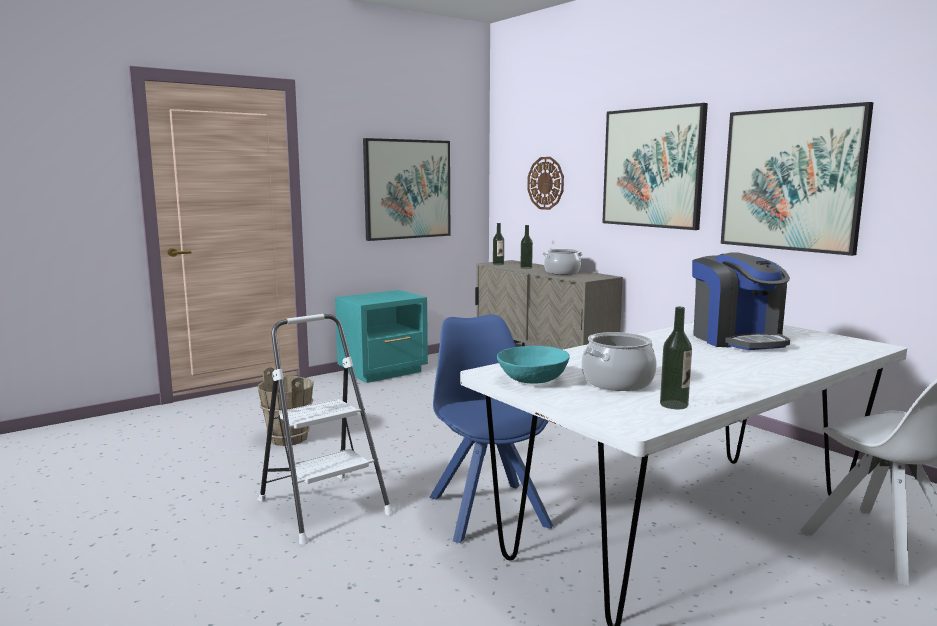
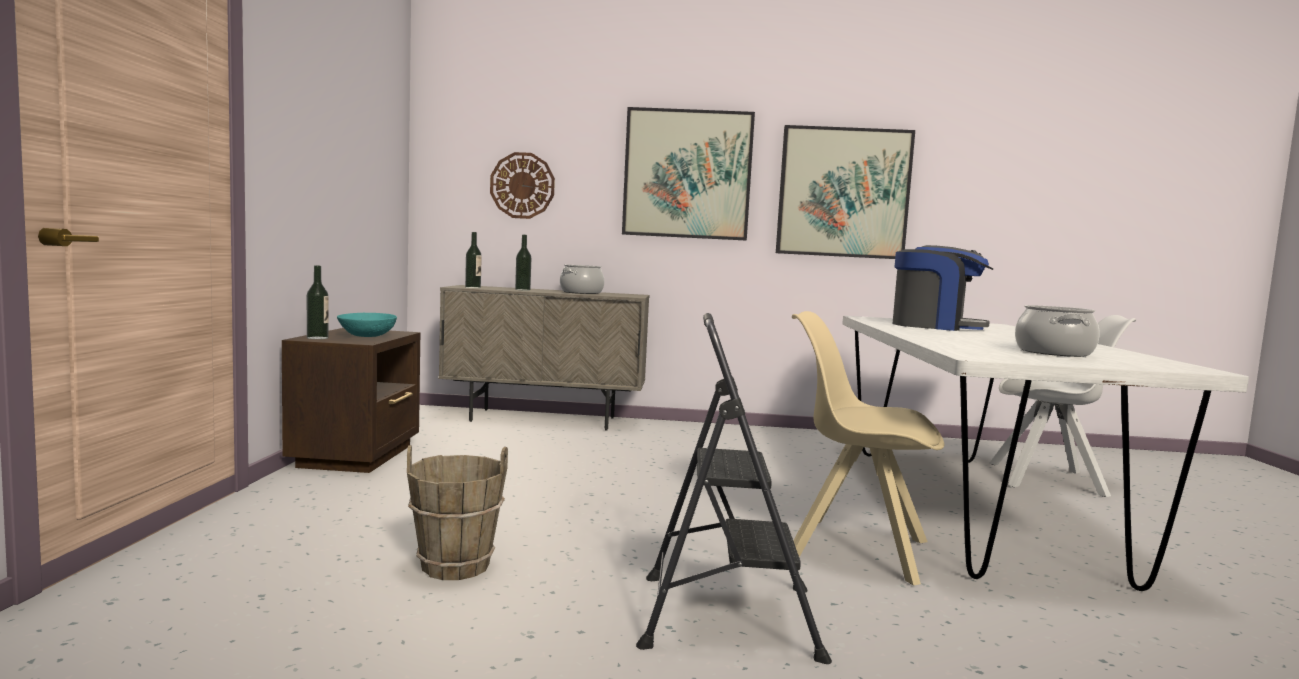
camera: 50 degrees left, 5 degrees down
white step ladder [257,314,394,545] -> black step ladder [636,313,832,664]
turquoise nightstand [335,290,428,383] -> brown nightstand [282,328,420,473]
picture [363,138,450,241] -> none
blue chair [429,314,553,543] -> beige chair [792,311,944,585]
turquoise bowl [497,346,570,383] -> turquoise bowl moved to [337,313,397,337]
bottle [660,307,692,409] -> bottle moved to [307,265,329,339]

